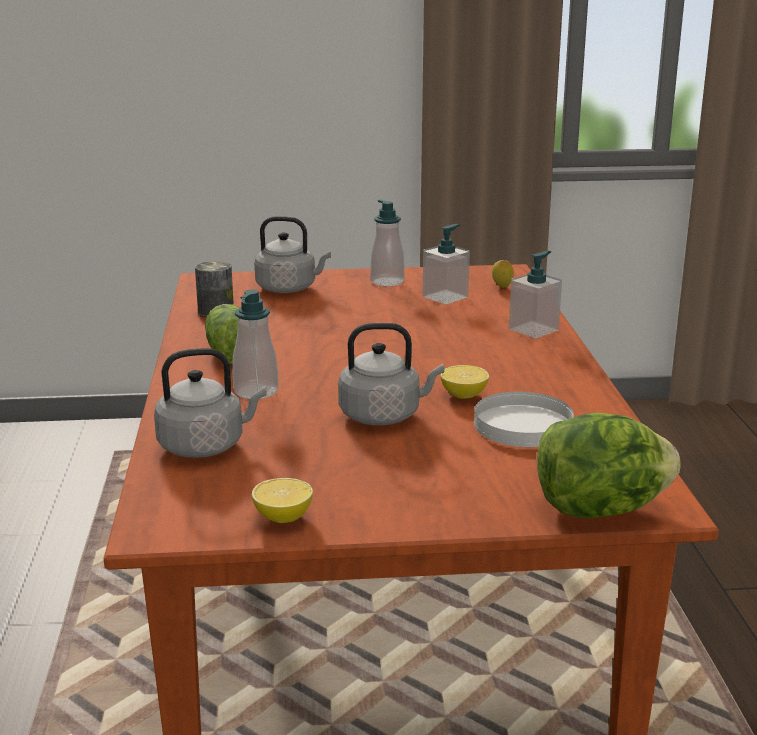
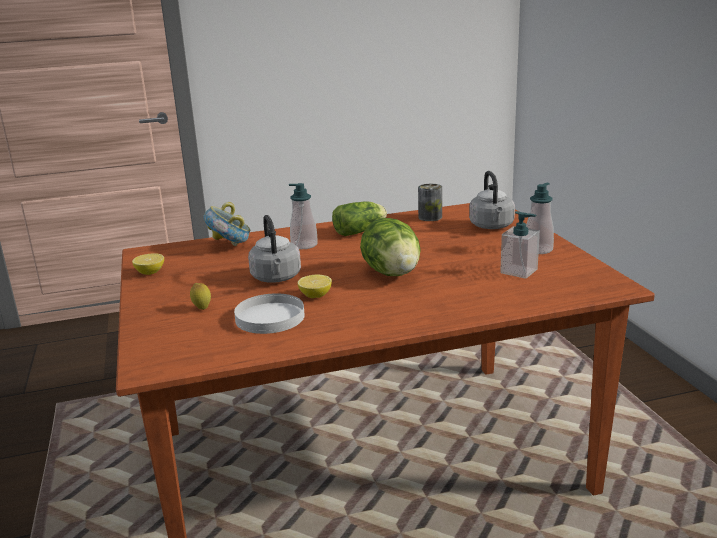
camera: 80 degrees right, 0 degrees up
grey kettle [154,348,267,458] -> bowl [204,202,250,246]
lemon [492,260,514,288] -> lemon moved to [190,283,211,310]
soap dispenser [509,251,562,339] -> none
lettuce [537,412,681,519] -> lettuce moved to [360,218,421,276]

